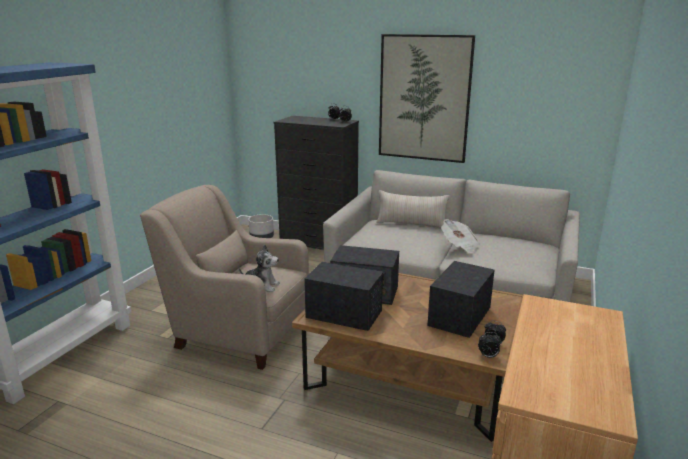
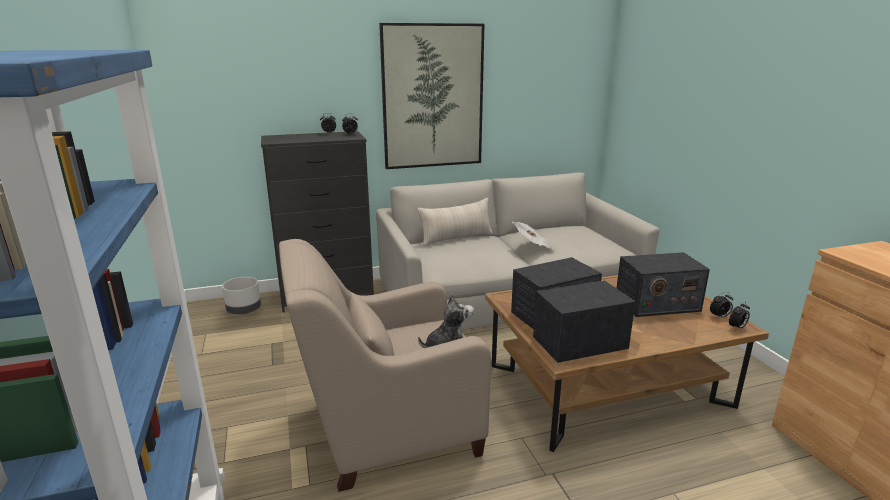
camera: 40 degrees left, 0 degrees up
radio [427,261,494,338] -> radio turned 90 degrees counterclockwise [616,252,710,317]

